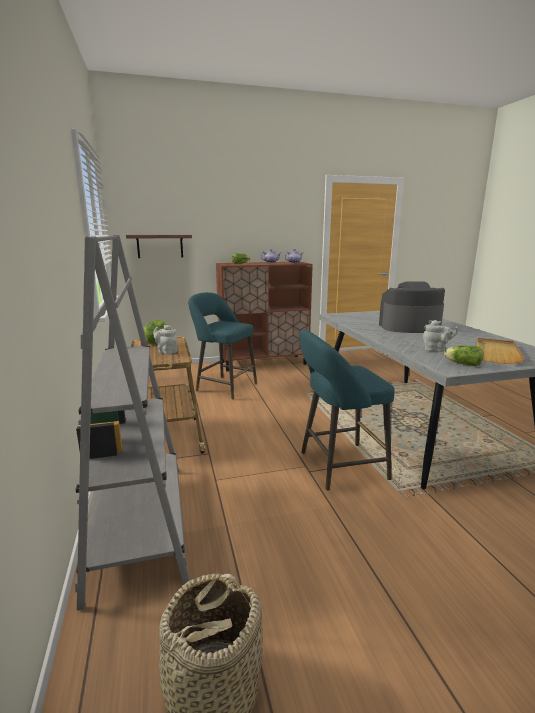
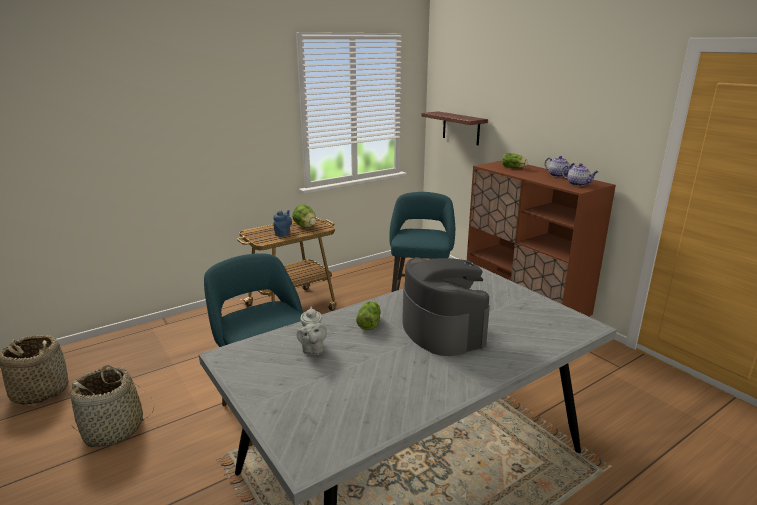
camera: 70 degrees right, 5 degrees up
grey bookcase [75,235,190,611] -> none
grey teapot [153,325,178,355] -> blue teapot [273,210,292,237]
lettuce [444,345,483,366] -> lettuce moved to [356,301,381,330]
beige tray [476,338,524,364] -> none
none -> basket [67,365,154,447]

